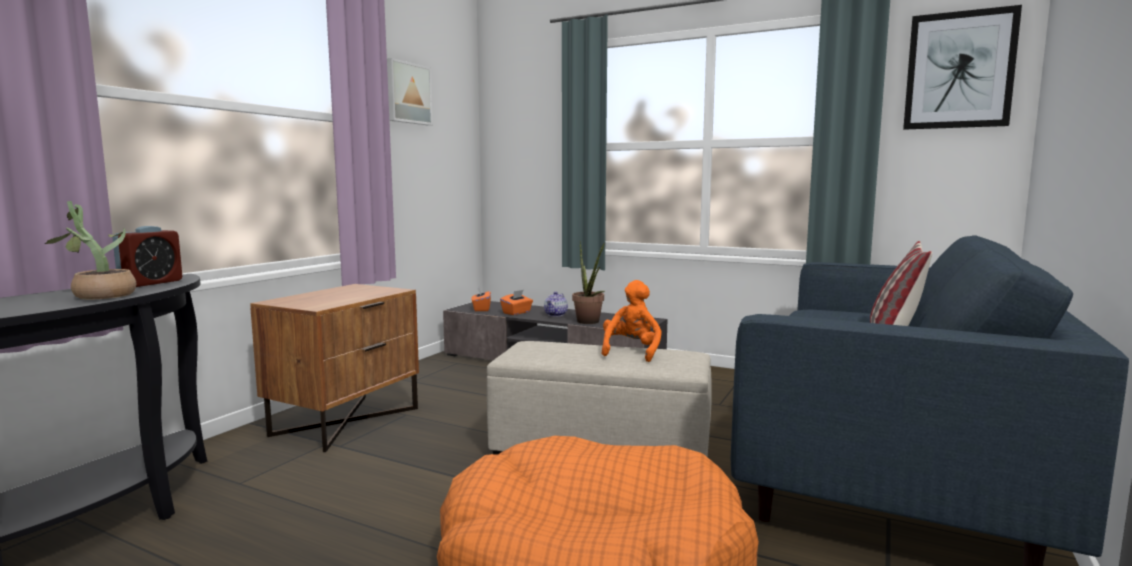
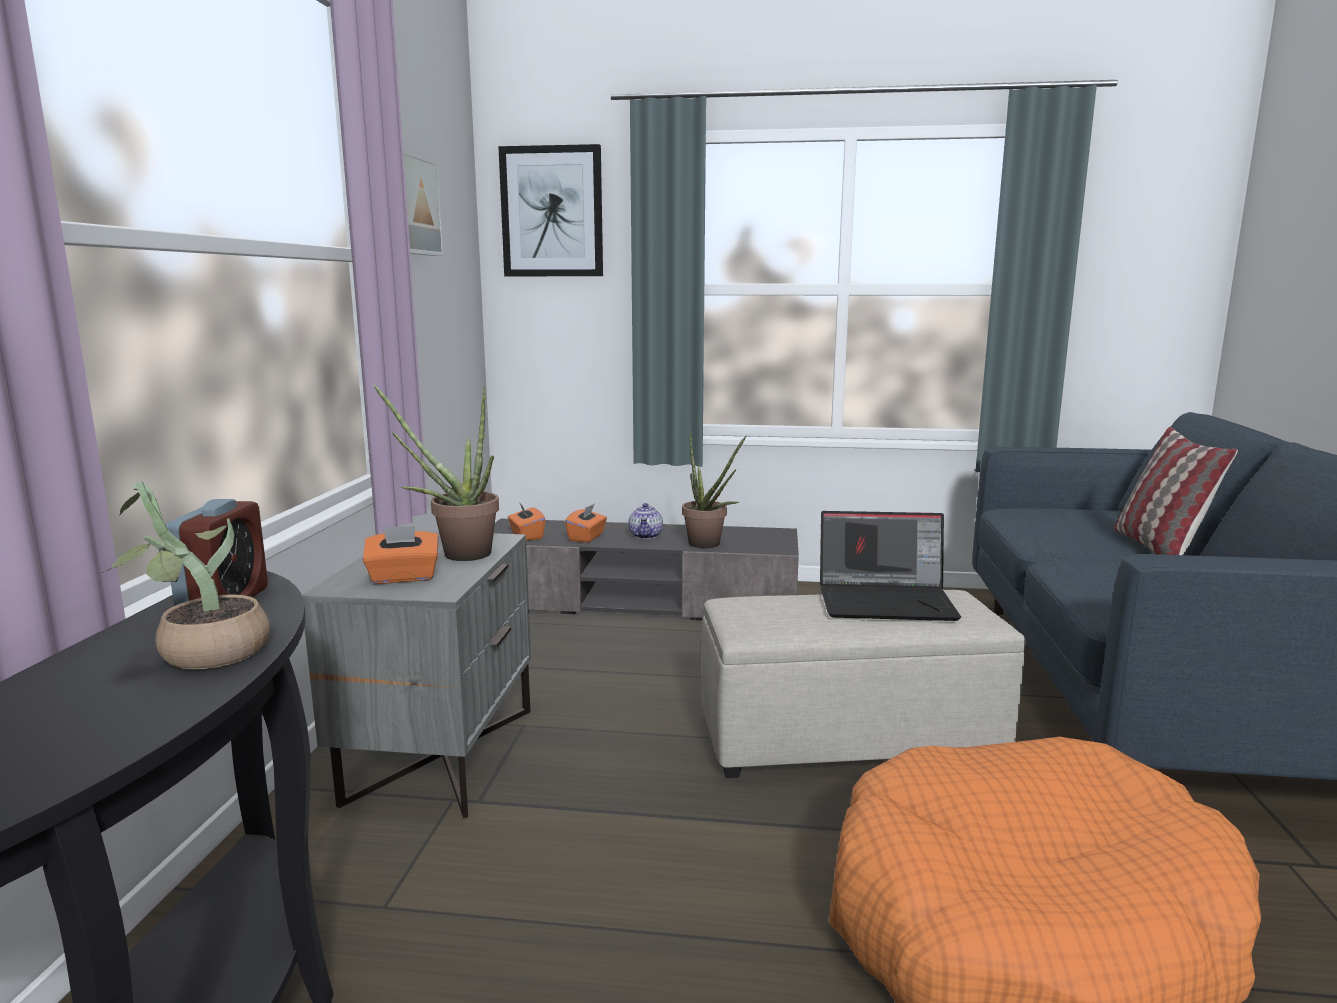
camera: 20 degrees left, 5 degrees up
brown nightstand [250,284,419,452] -> grey nightstand [302,531,531,818]
orange plush toy [602,280,661,362] -> laptop [820,511,961,621]
picture [903,5,1022,130] -> picture moved to [498,144,603,276]
none -> orange tissue box [363,526,439,584]
none -> potted plant [373,384,499,561]

